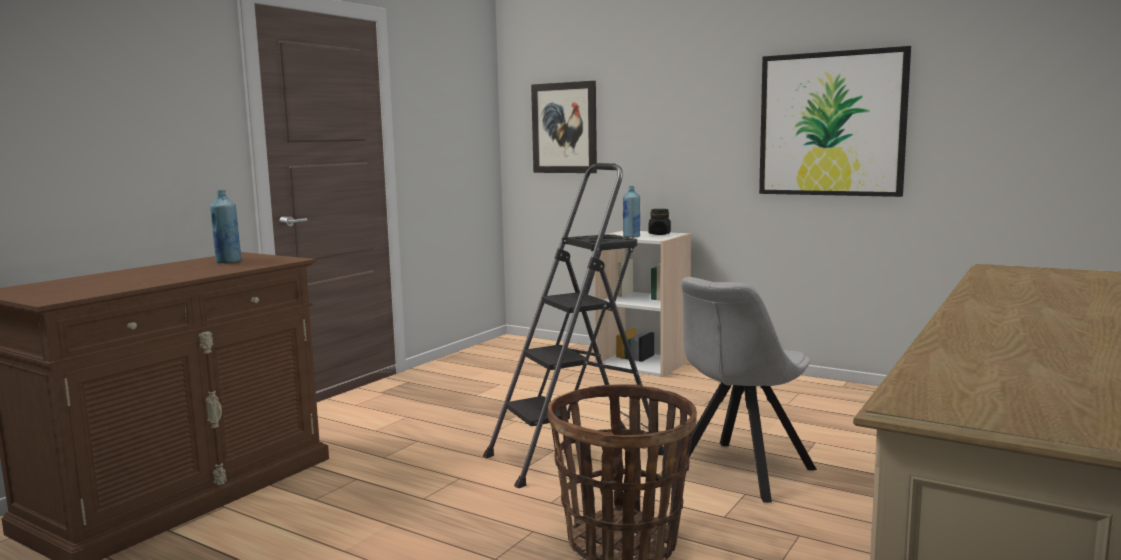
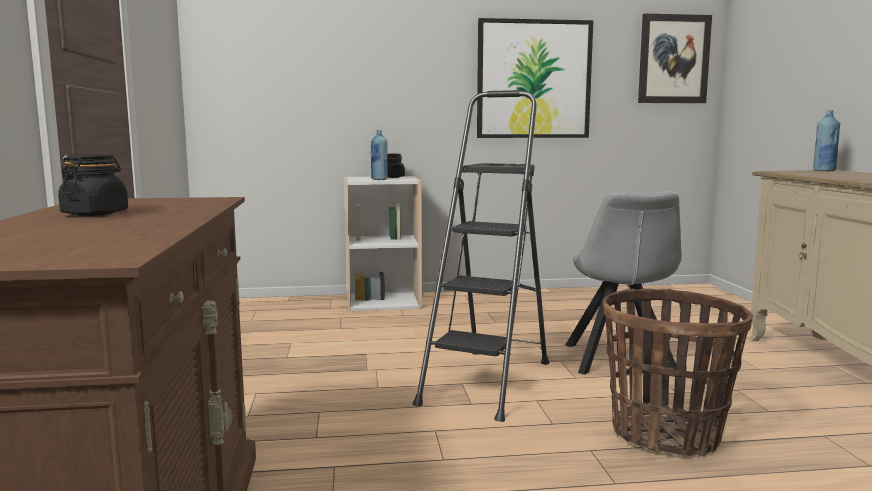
camera: 40 degrees left, 0 degrees up
blue bottle [210,190,242,263] -> blue bottle moved to [813,110,840,171]
picture [531,81,597,173] -> picture moved to [638,14,712,103]
none -> black jar [58,154,128,216]

